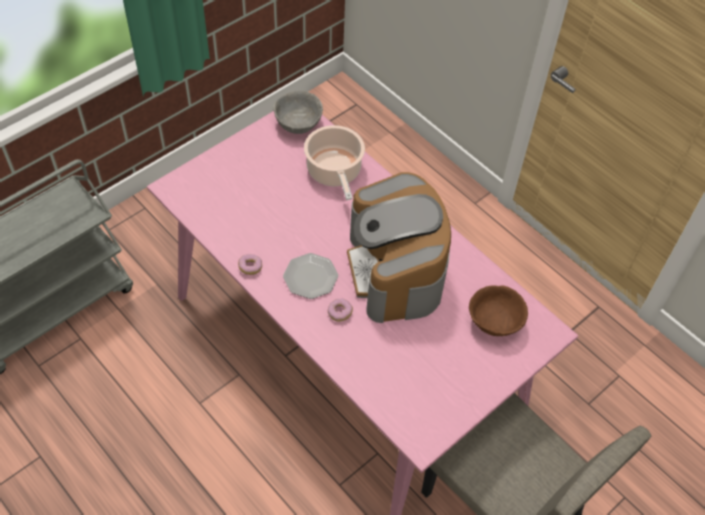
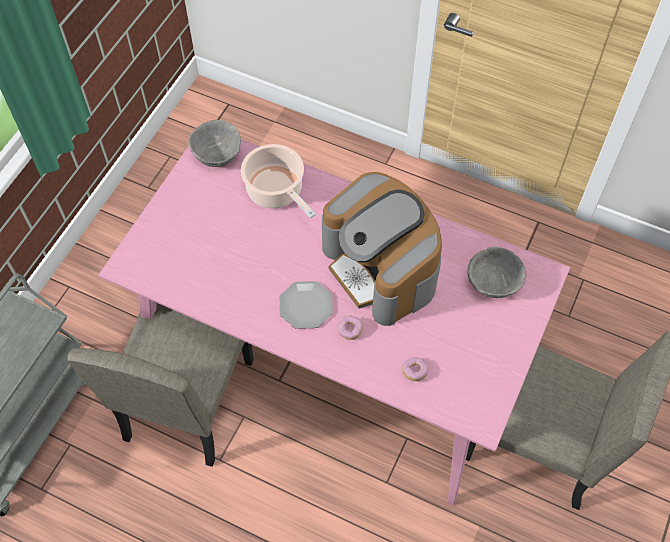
camera: 20 degrees left, 5 degrees up
donut [238,254,262,275] -> donut moved to [402,357,428,381]
brown bowl [469,285,528,336] -> grey bowl [467,247,527,298]
none -> beige chair [67,303,254,467]

